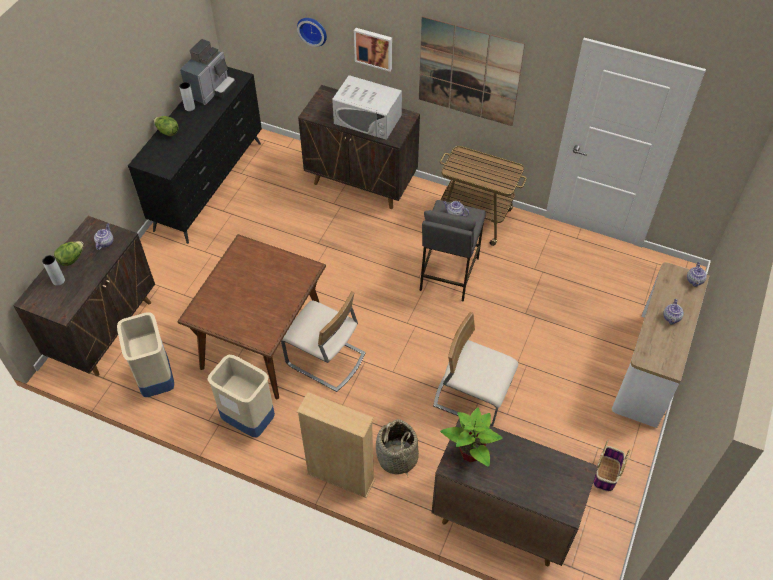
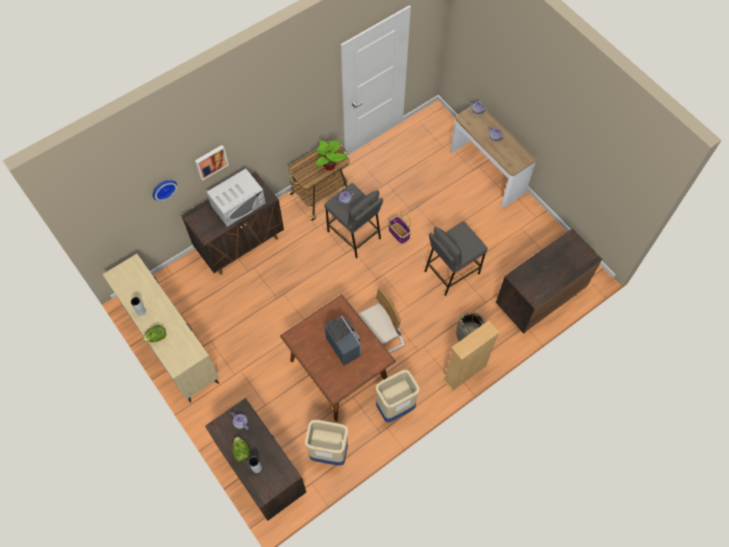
camera: 60 degrees left, 10 degrees up
black dresser [128,67,262,244] -> beige dresser [102,254,219,403]
coffee machine [180,39,236,105] -> coffee machine moved to [325,316,361,365]
picture [419,16,525,126] -> none
beige chair [433,312,518,426] -> grey stool [425,221,488,296]
potted plant [440,407,503,467] -> potted plant moved to [315,140,348,171]
basket [593,440,630,491] -> basket moved to [389,211,411,244]

